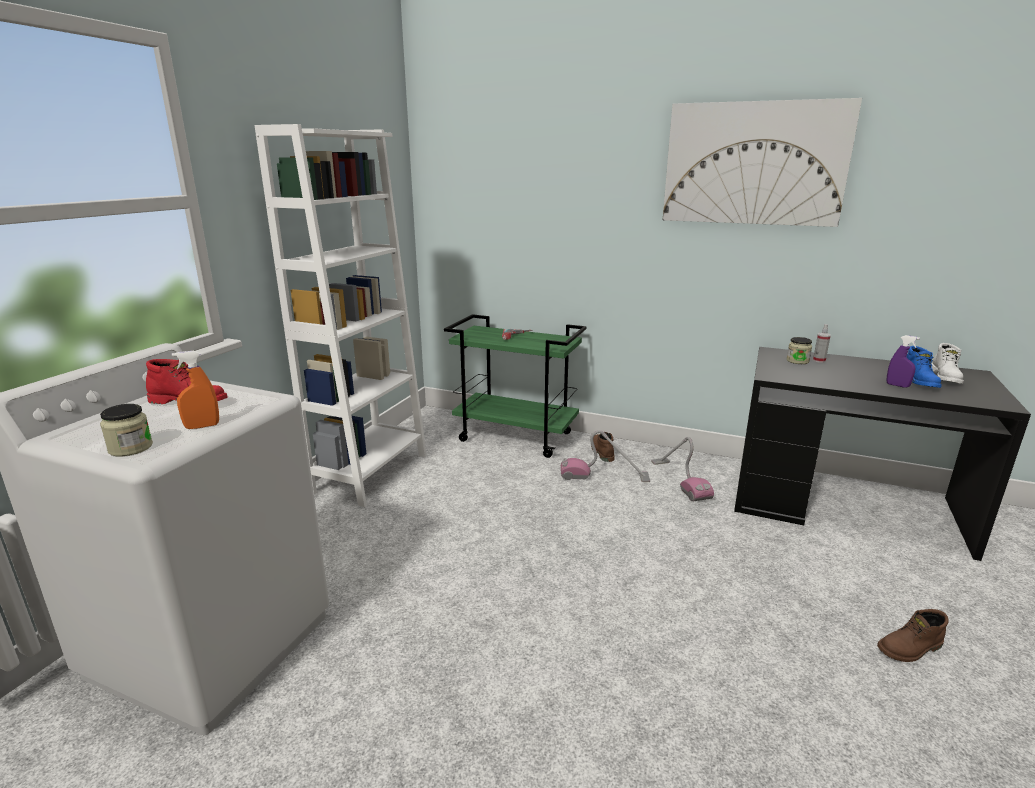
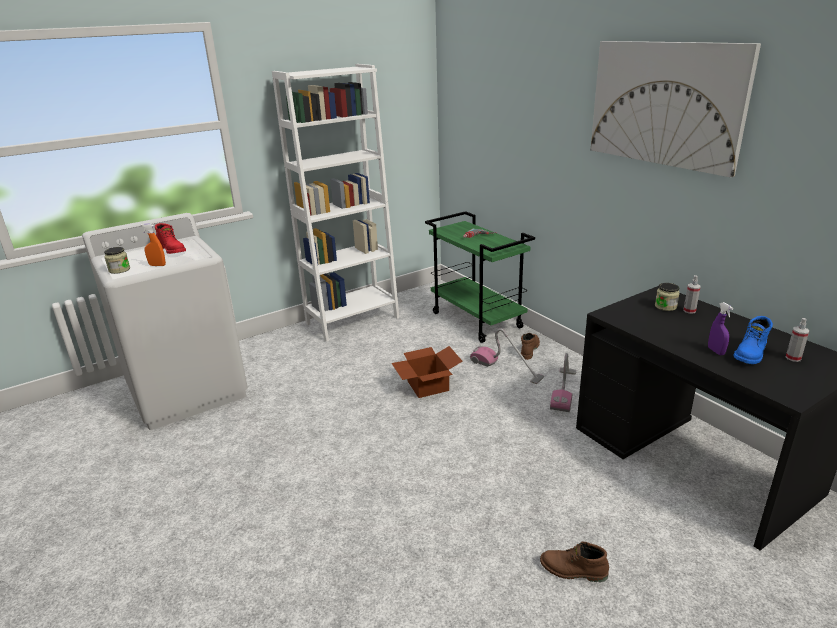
camera: 35 degrees right, 5 degrees up
white boot [932,343,964,384] -> spray bottle [786,318,809,362]
none -> cardboard box [392,346,463,398]

